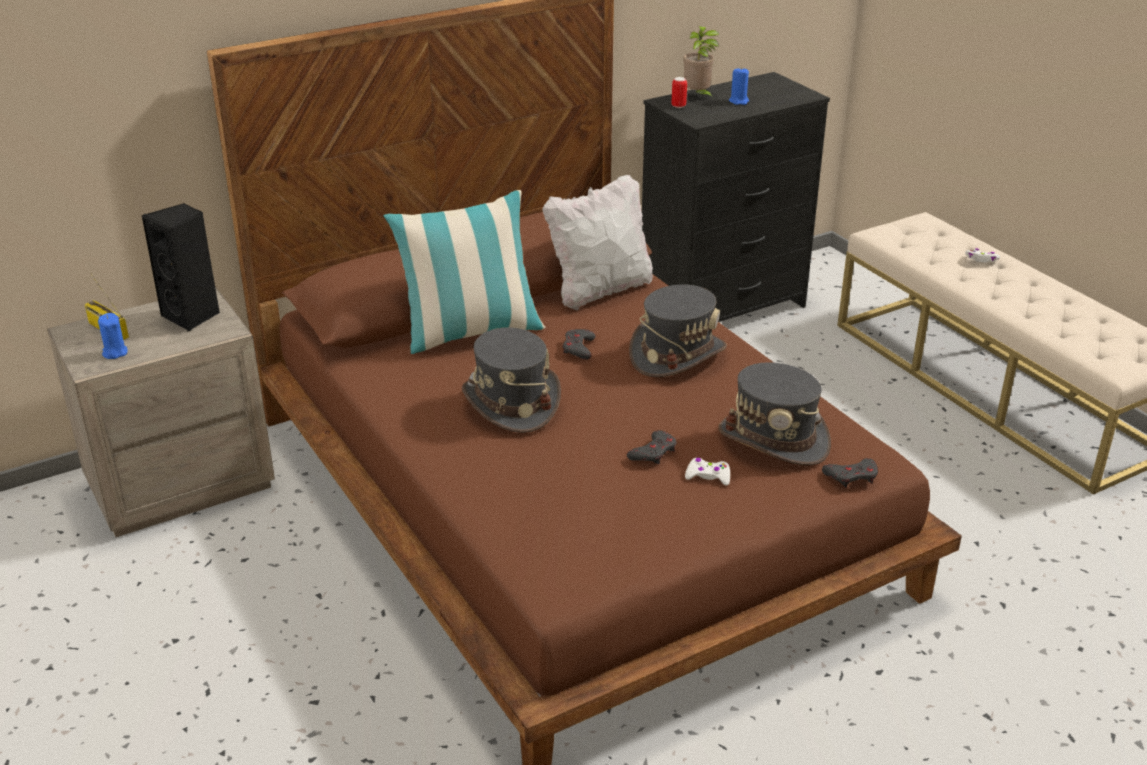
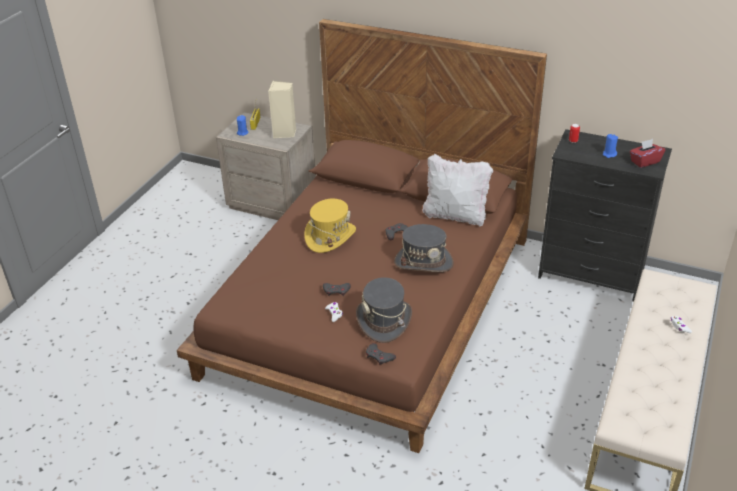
camera: 55 degrees right, 5 degrees up
black speaker [142,203,220,332] -> beige speaker [268,81,296,138]
pillow [383,190,545,354] -> none
grey hat [462,327,561,433] -> yellow hat [304,199,356,253]
potted plant [683,26,719,100] -> none
none -> red tissue box [630,139,665,168]

